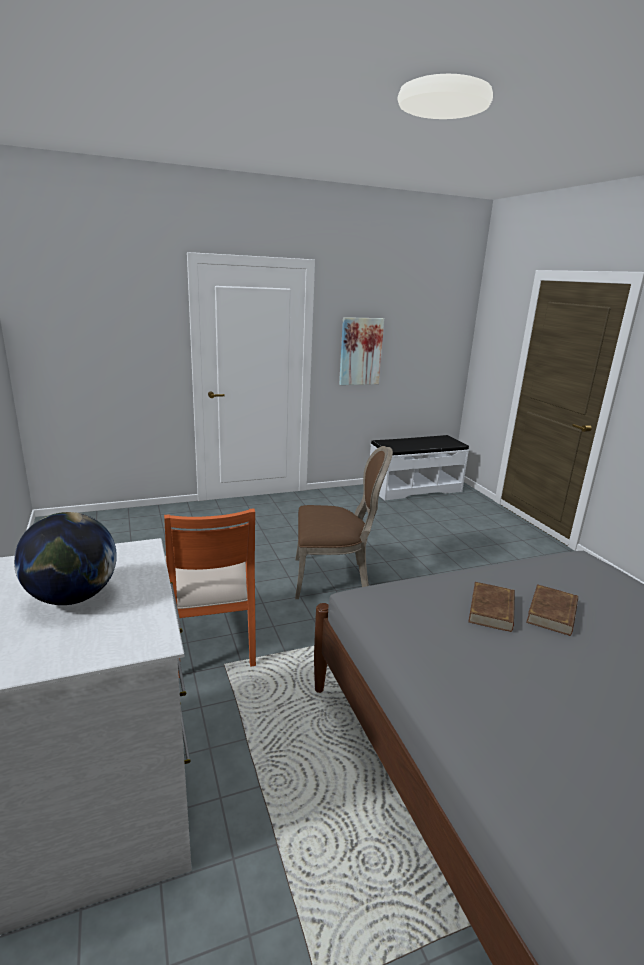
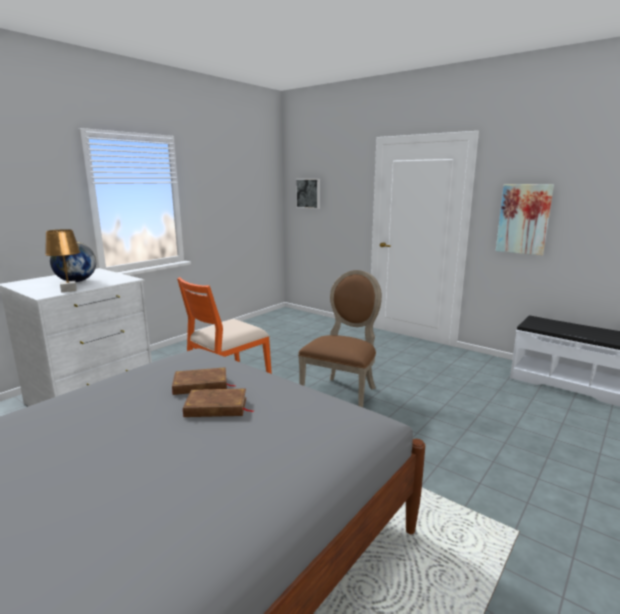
camera: 60 degrees right, 5 degrees down
brown chair [295,446,393,599] -> brown chair turned 120 degrees counterclockwise [298,270,382,407]
none -> brown table lamp [45,229,80,292]
none -> picture [296,179,320,209]

